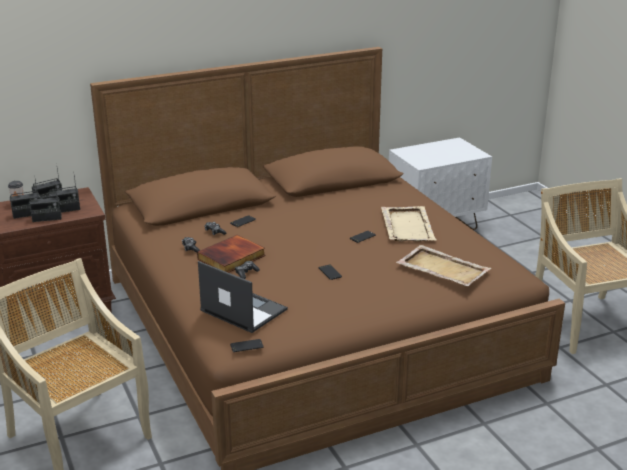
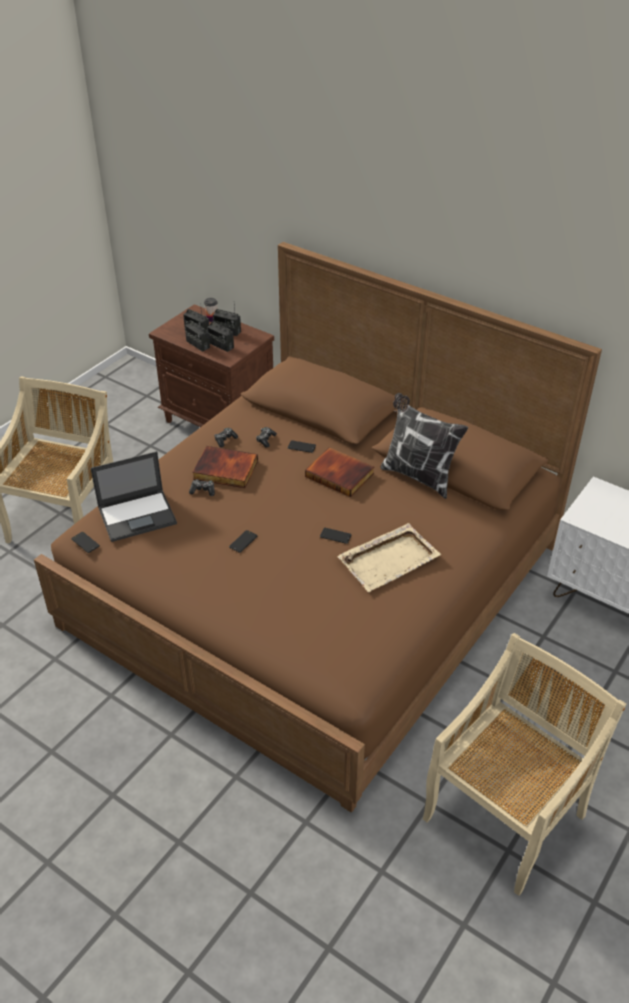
camera: 60 degrees right, 15 degrees up
laptop [198,261,288,333] -> laptop turned 60 degrees clockwise [90,451,177,542]
beige tray [396,245,491,286] -> none
none -> book [305,447,375,497]
none -> pillow [380,393,468,499]

